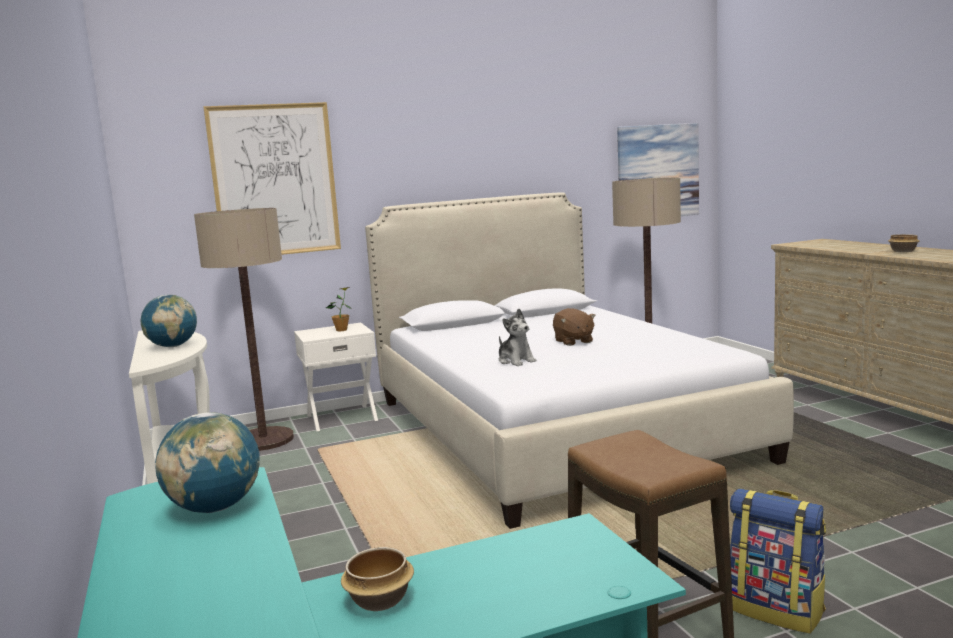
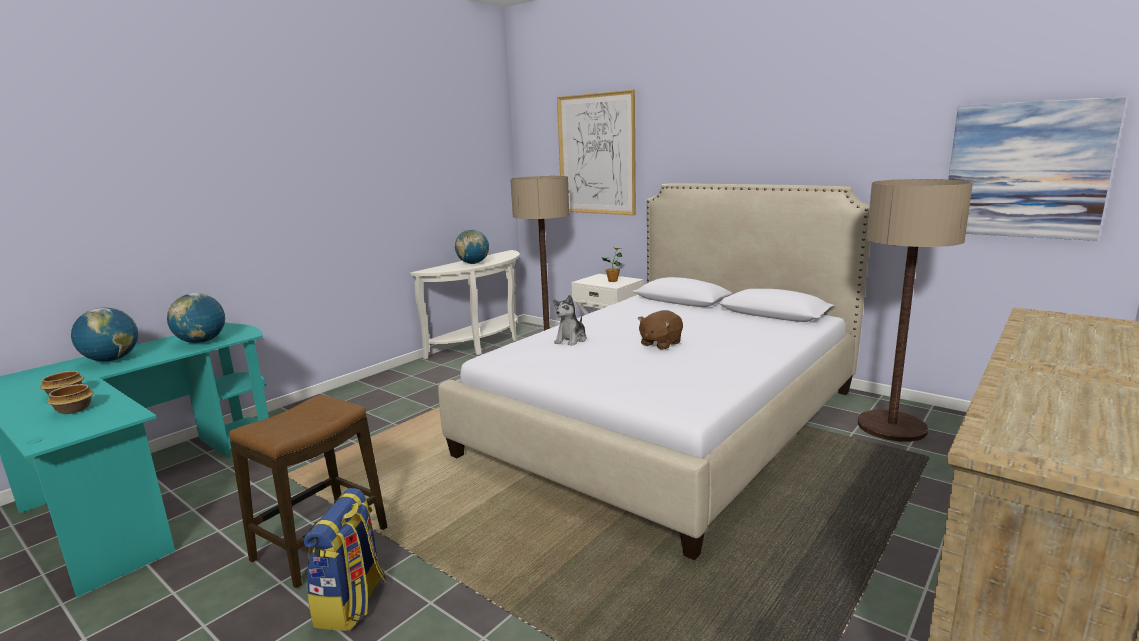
camera: 60 degrees right, 5 degrees up
bowl [888,234,920,252] -> bowl moved to [47,384,94,414]
none -> globe [71,308,138,362]

